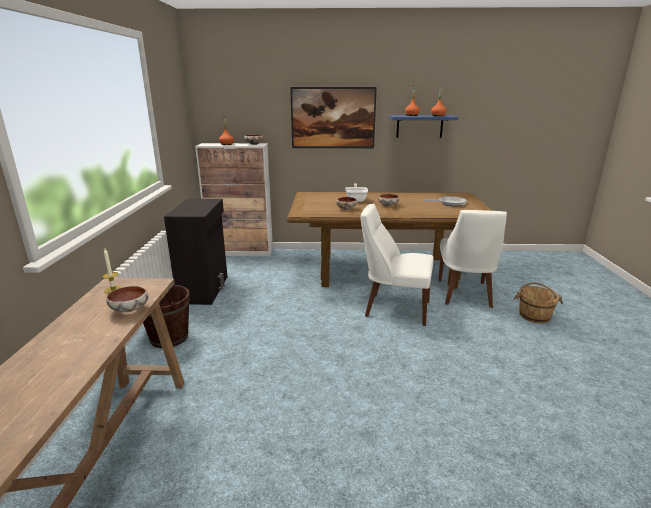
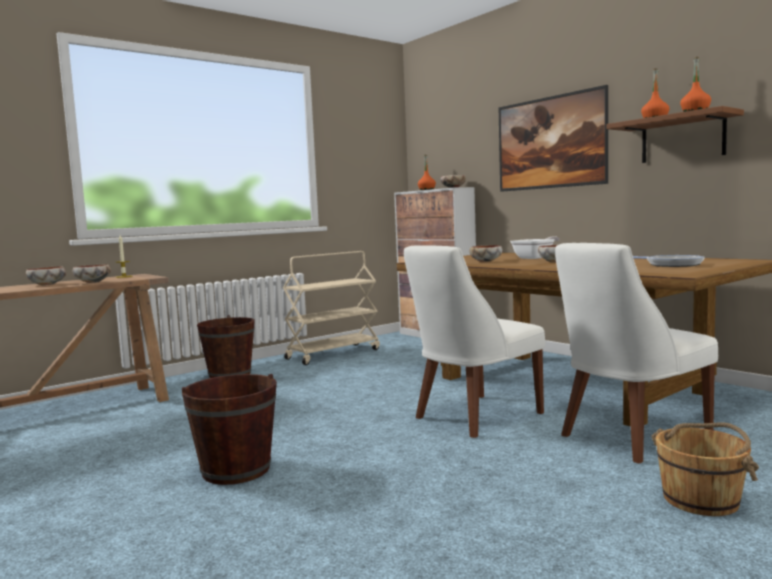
camera: 50 degrees right, 15 degrees down
black cabinet [164,199,227,305] -> beige cart [283,251,380,365]
white chair [361,204,433,326] -> white chair turned 105 degrees counterclockwise [404,245,545,438]
blue shelf [389,115,459,138] -> brown shelf [607,106,744,163]
none -> bowl [26,266,66,286]
none -> brown bucket [182,374,277,485]

